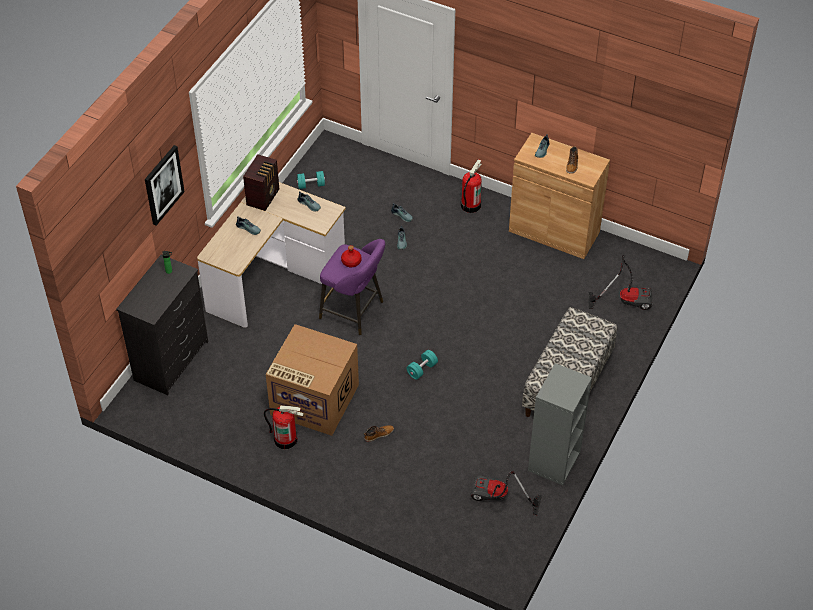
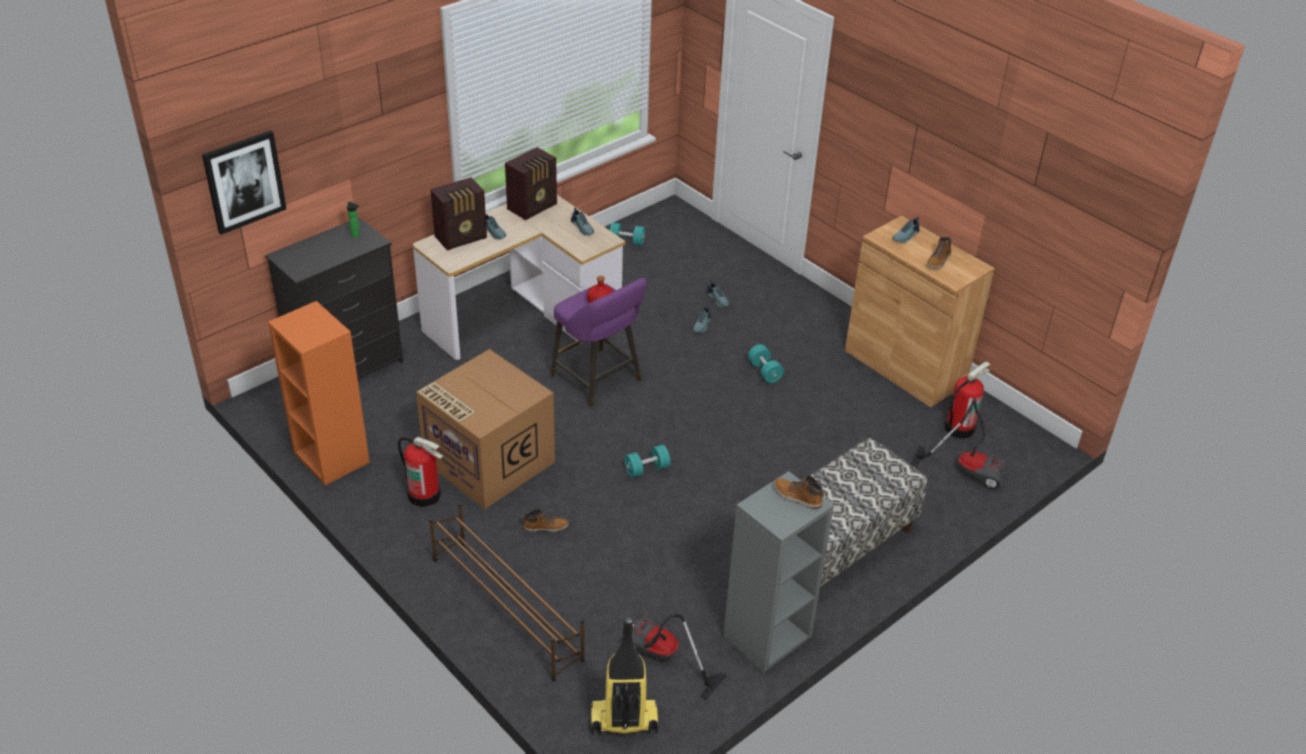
camera: 20 degrees right, 10 degrees down
picture [145,145,185,226] -> picture moved to [202,130,287,235]
fire extinguisher [461,159,482,213] -> fire extinguisher moved to [945,361,990,439]
none -> orange bookcase [268,301,370,485]
none -> brown shoe rack [429,503,585,681]
none -> radio [430,177,487,251]
none -> vacuum cleaner [590,617,658,735]
none -> turquoise dumbbell [748,344,784,383]
none -> boot [774,476,825,509]

